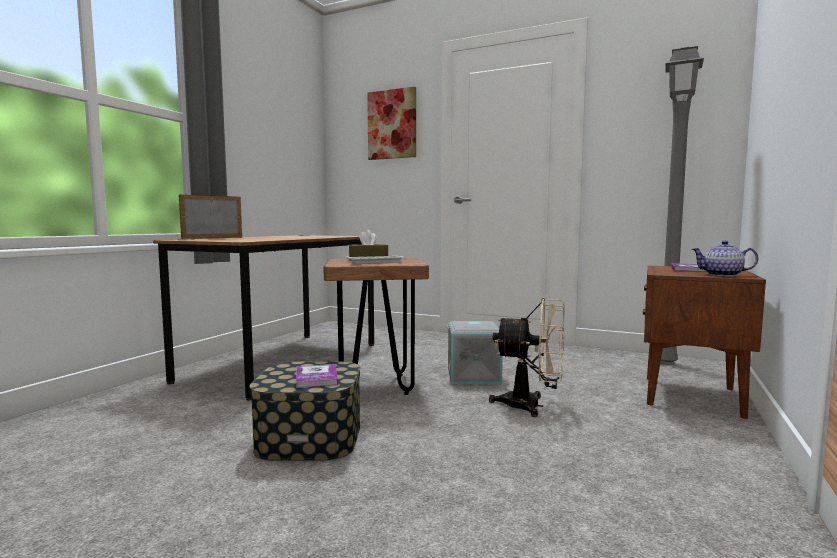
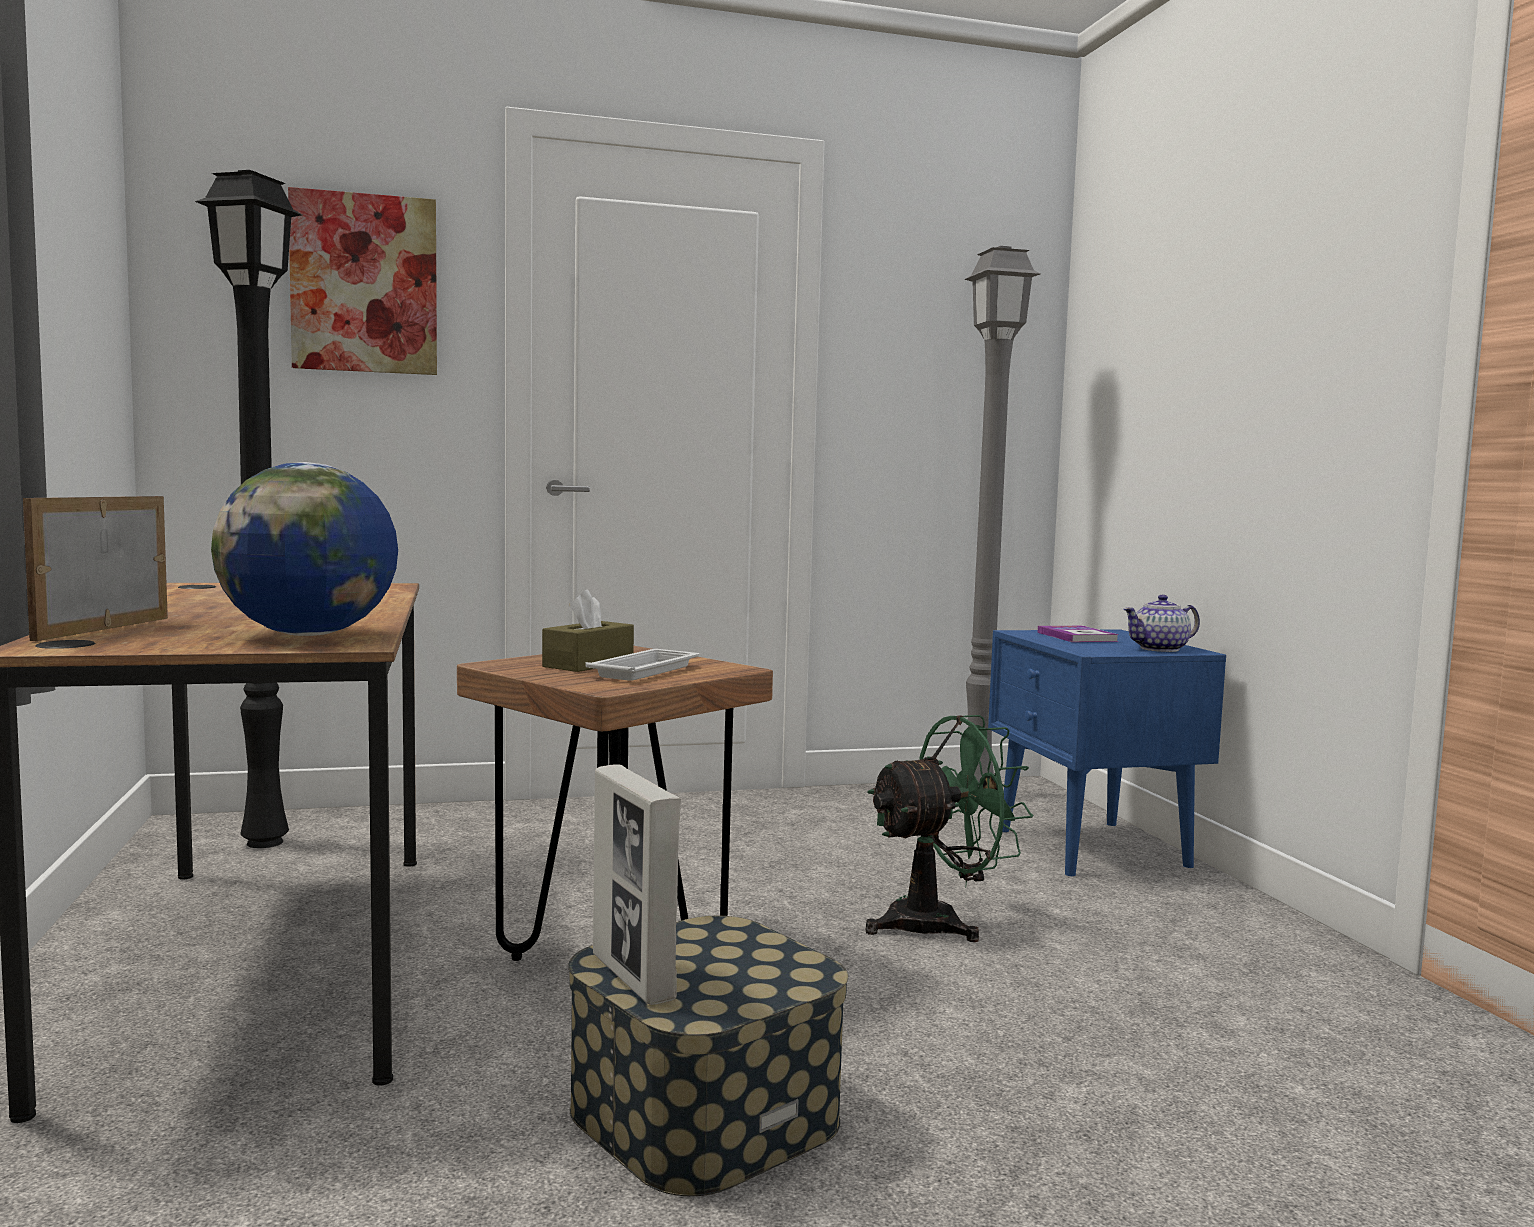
camera: 40 degrees left, 0 degrees up
book [296,364,338,388] -> none
grey storage box [447,321,503,384] -> none
beige fan [489,298,565,417] -> green fan [865,715,1034,942]
brown nightstand [643,266,766,419] -> blue nightstand [988,629,1226,876]
none -> black floor lamp [195,170,302,848]
none -> globe [211,462,398,636]
none -> picture frame [593,764,681,1005]

